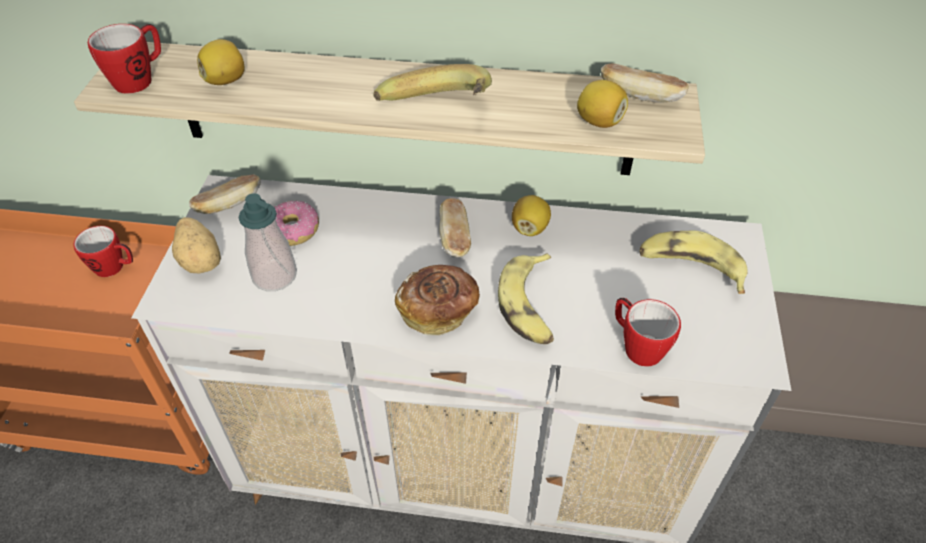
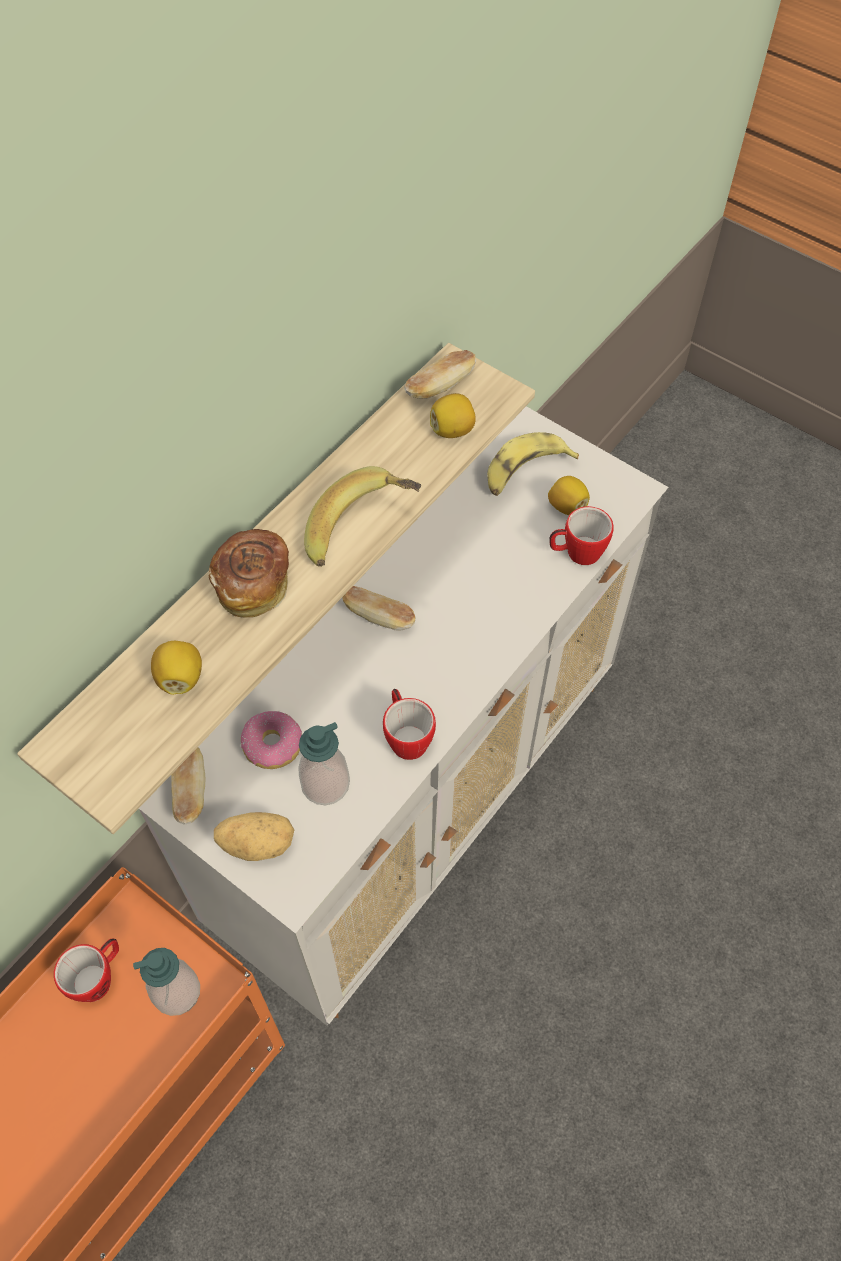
camera: 60 degrees left, 10 degrees up
mug [88,24,161,94] -> mug moved to [383,689,436,760]
bread [395,265,480,336] -> bread moved to [209,529,289,618]
banana [498,253,554,344] -> none
lemon [512,195,551,236] -> lemon moved to [548,476,590,515]
none -> soap dispenser [133,948,200,1016]

